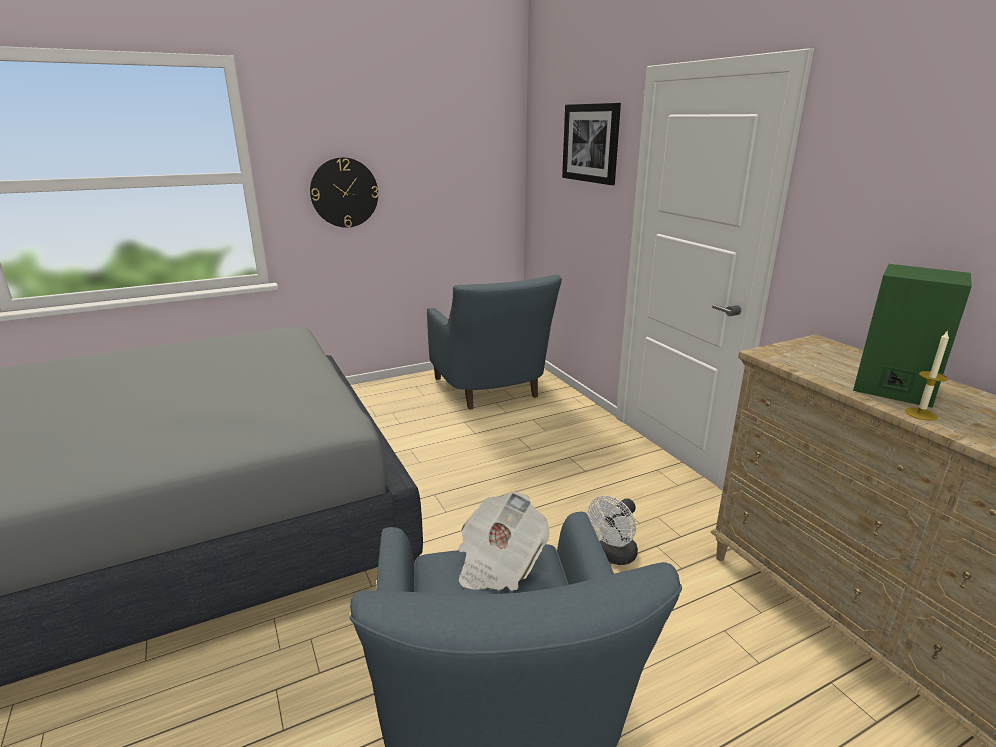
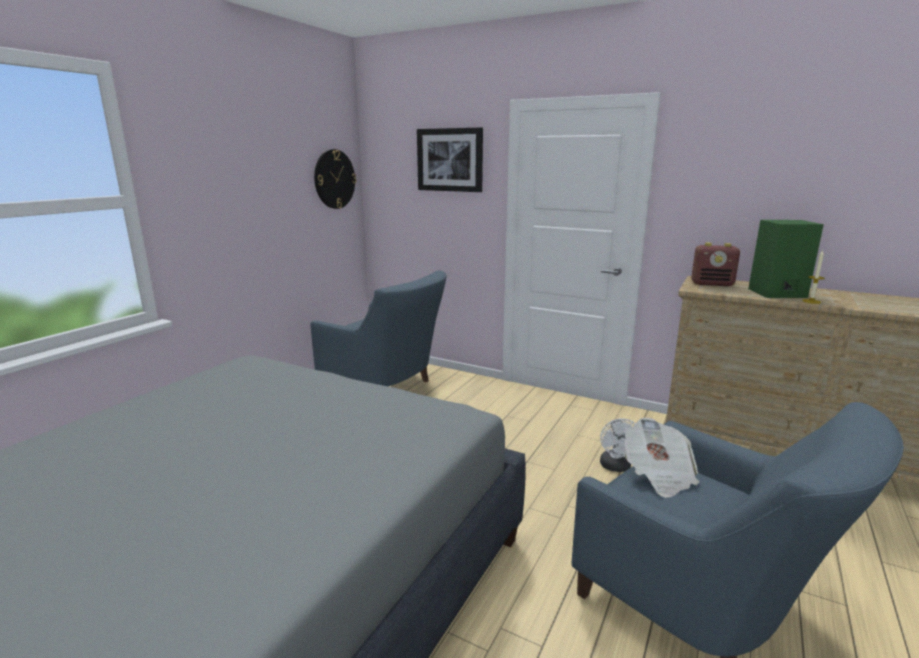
camera: 35 degrees left, 5 degrees down
wall clock [310,157,378,228] -> wall clock moved to [314,149,356,209]
none -> radio [691,242,740,286]

